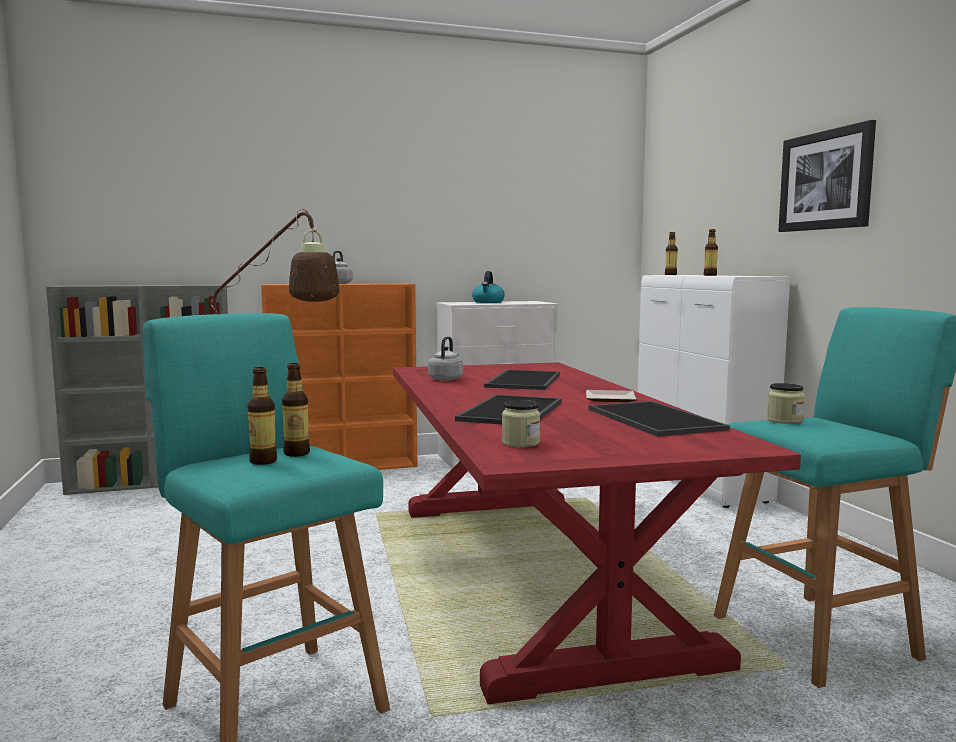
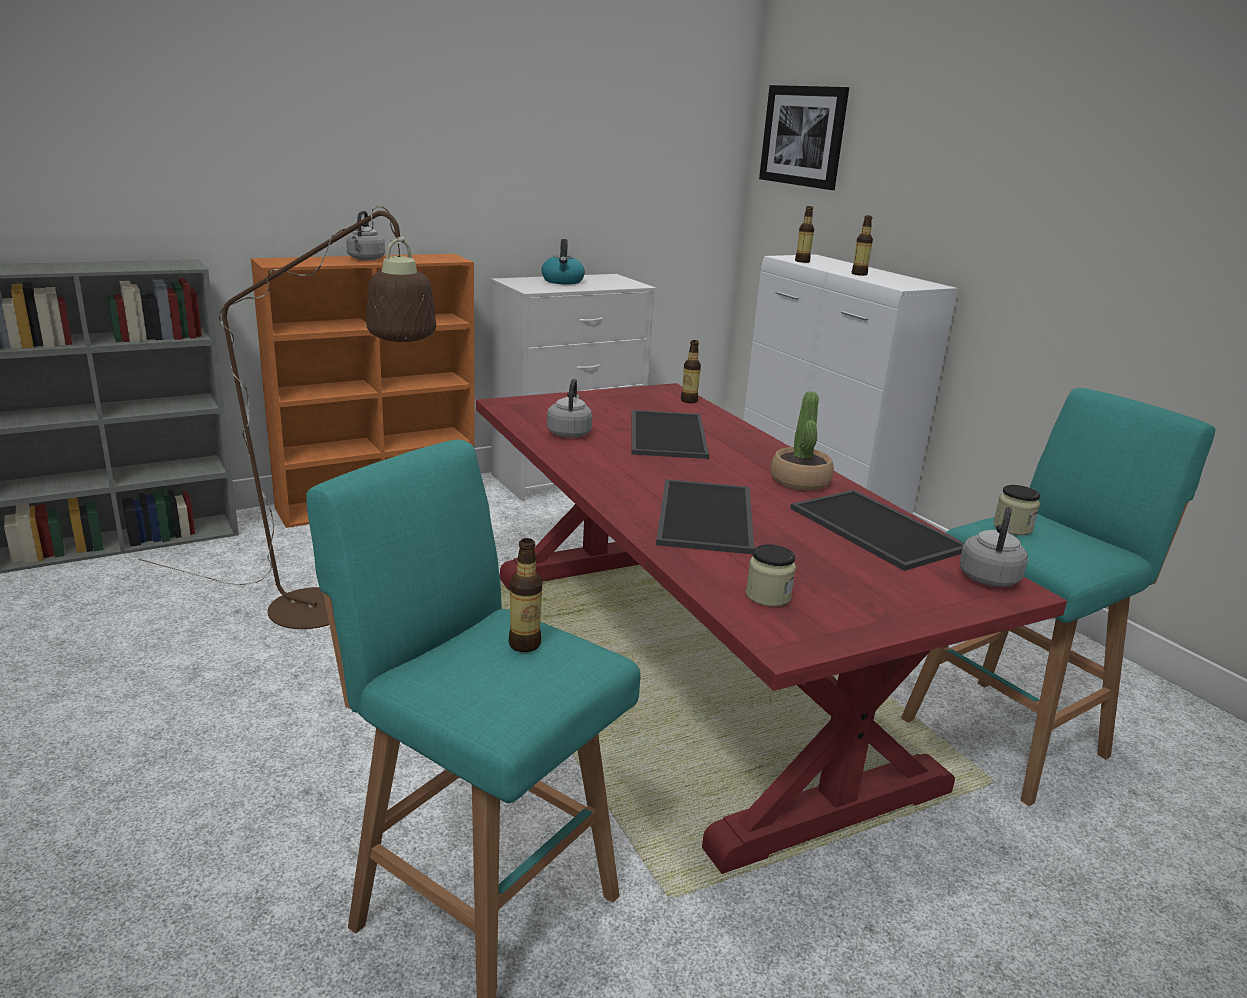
camera: 15 degrees left, 15 degrees up
bottle [247,367,277,465] -> bottle moved to [681,340,701,403]
plate [586,390,636,403] -> potted plant [771,391,834,491]
picture [778,120,876,232] -> picture moved to [759,85,849,190]
none -> grey kettle [960,507,1028,587]

